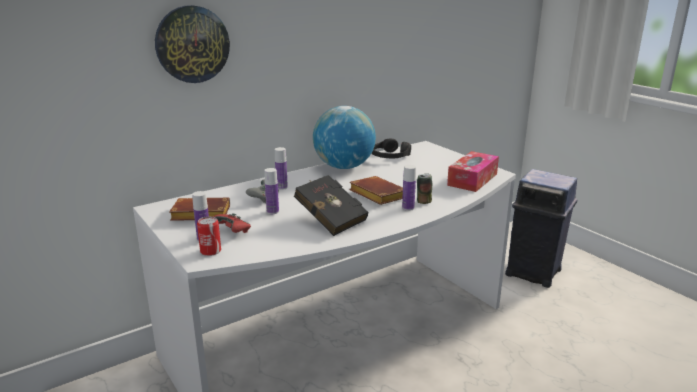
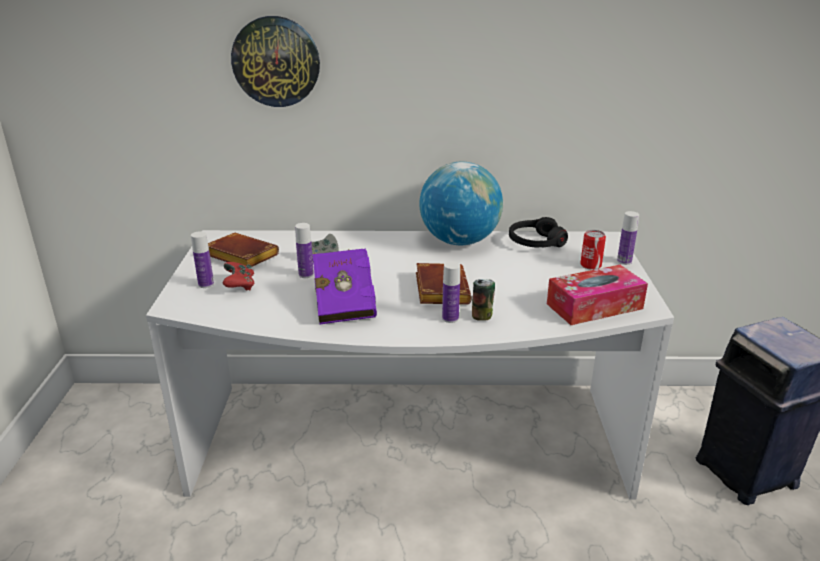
camera: 35 degrees right, 5 degrees up
can [197,216,221,256] -> can moved to [580,230,606,270]
bottle [275,147,288,190] -> bottle moved to [617,211,639,265]
black book [294,175,368,236] -> purple book [312,248,377,324]

